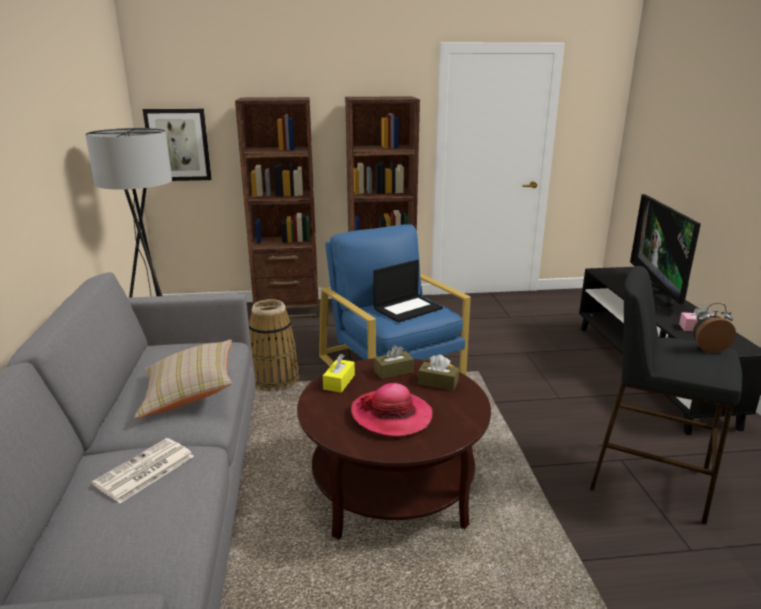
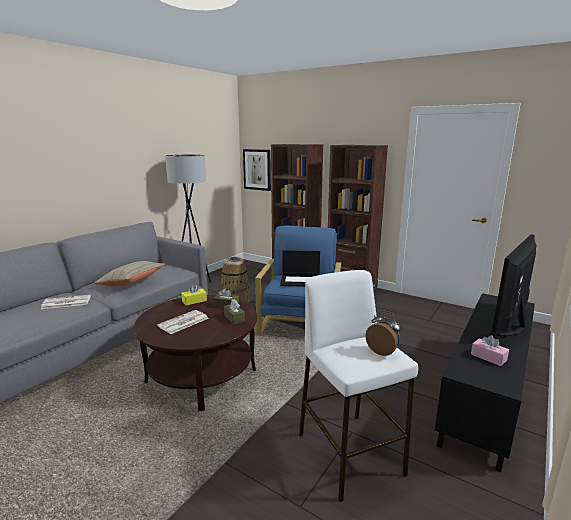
camera: 40 degrees right, 5 degrees down
hat [351,383,433,437] -> newspaper [157,310,209,334]
black stool [590,266,742,524] -> white stool [299,270,418,502]

